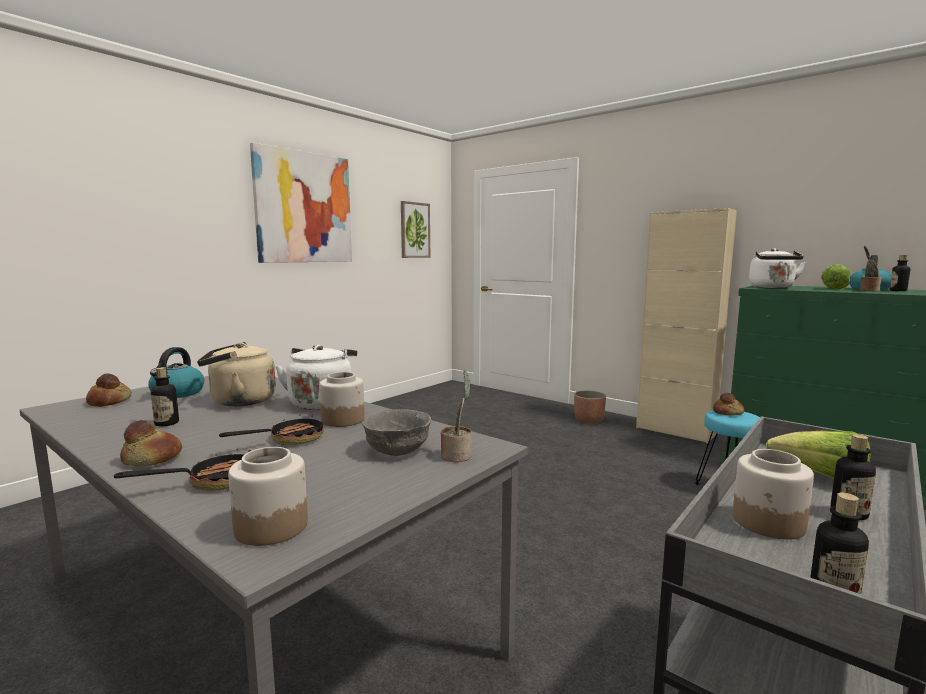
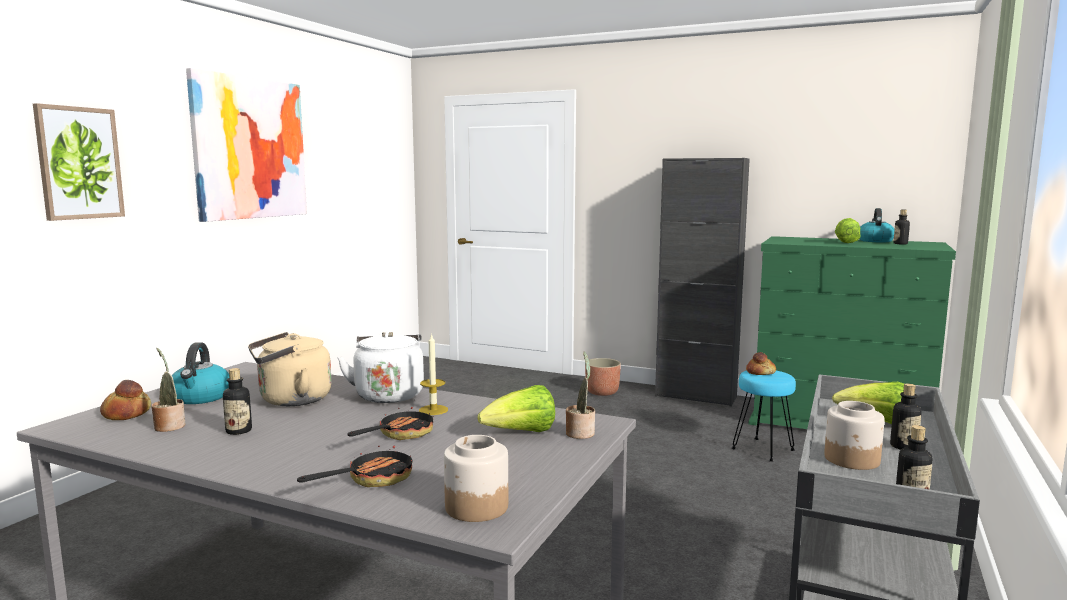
camera: 15 degrees left, 0 degrees up
bread [120,420,182,467] -> none
jar [319,372,365,427] -> candle [419,333,448,415]
grey bowl [362,409,431,456] -> lettuce [478,385,555,432]
picture [401,201,430,258] -> picture moved to [33,103,125,221]
beige cabinet [636,208,737,444] -> black cabinet [655,158,750,407]
white kettle [749,248,806,288] -> none
potted plant [860,246,882,291] -> potted plant moved to [151,348,186,432]

